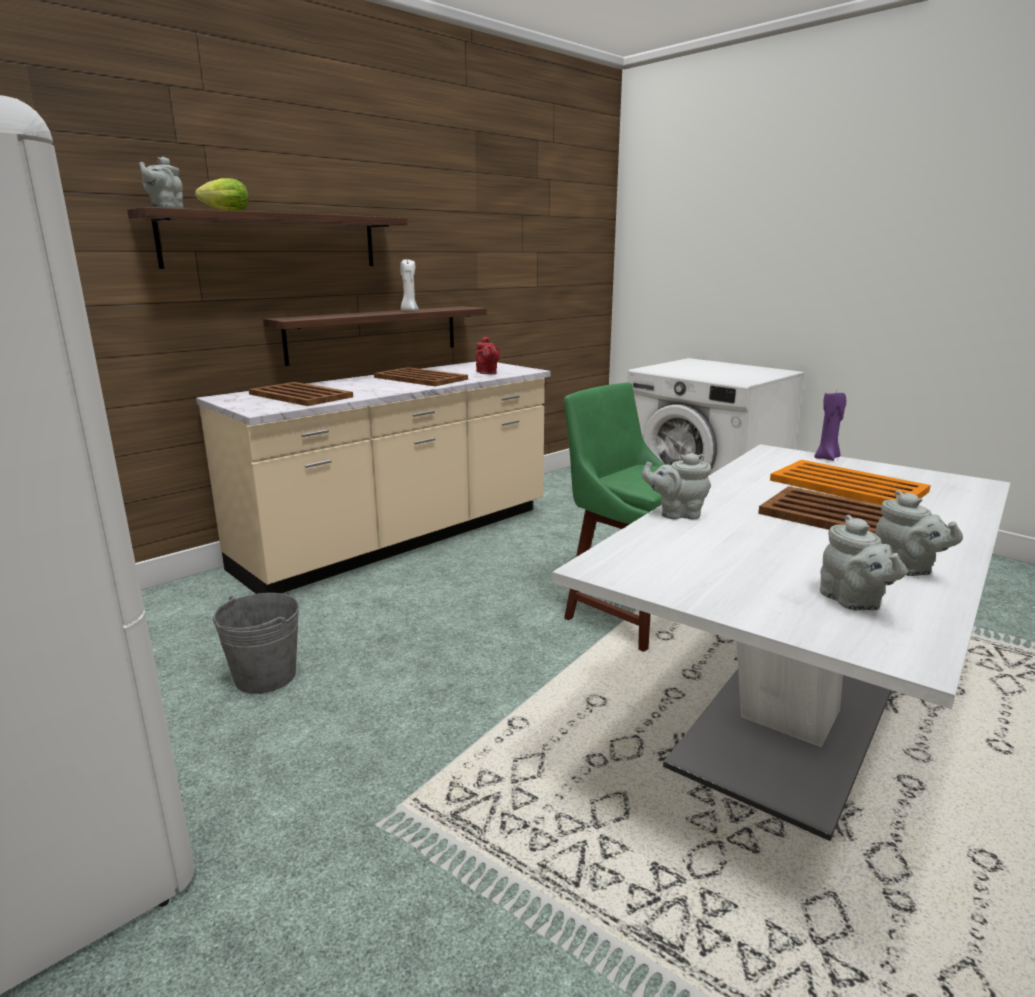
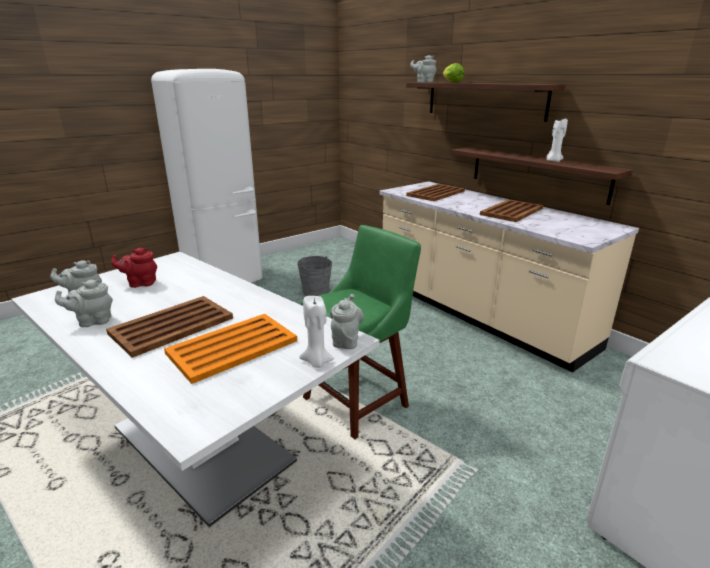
camera: 95 degrees right, 5 degrees up
red teapot [476,337,500,374] -> red teapot moved to [111,248,157,288]
grey teapot [642,453,711,519] -> grey teapot moved to [330,294,364,349]
purple candle [814,390,846,461] -> white candle [299,296,334,368]

